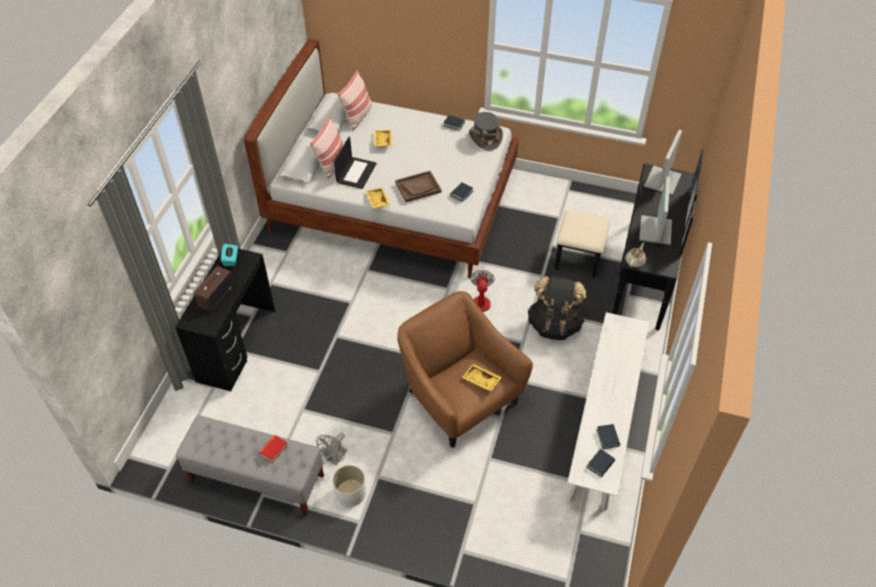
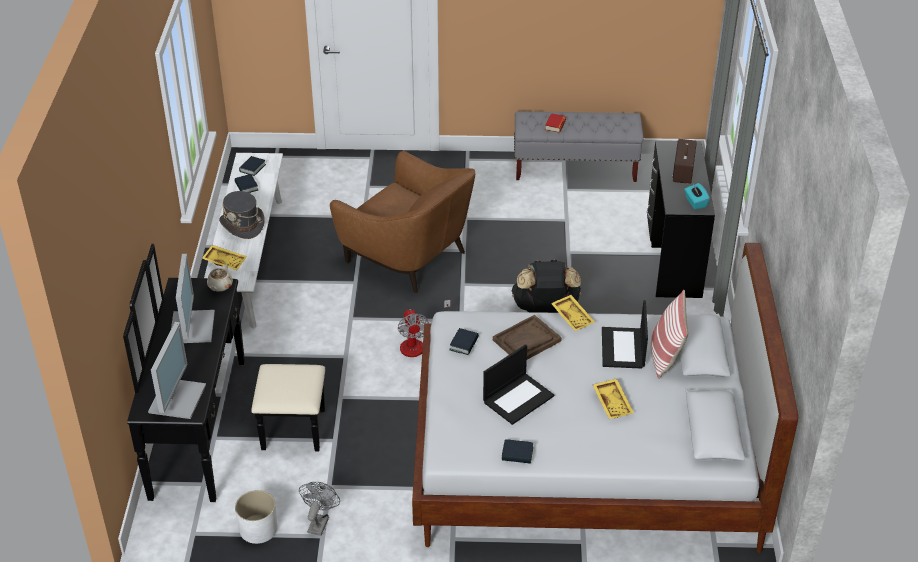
camera: 165 degrees right, 10 degrees down
grey fan [316,432,347,465] -> grey fan moved to [299,482,340,536]
white planter [332,465,366,507] -> white planter moved to [235,490,277,544]
pillow [337,70,372,130] -> none
yellow tray [462,364,502,391] -> yellow tray moved to [202,245,247,270]
grey hat [469,112,503,151] -> grey hat moved to [219,191,265,239]
black backpack [528,276,586,340] -> black backpack moved to [512,259,581,313]
none -> laptop [483,344,554,425]

